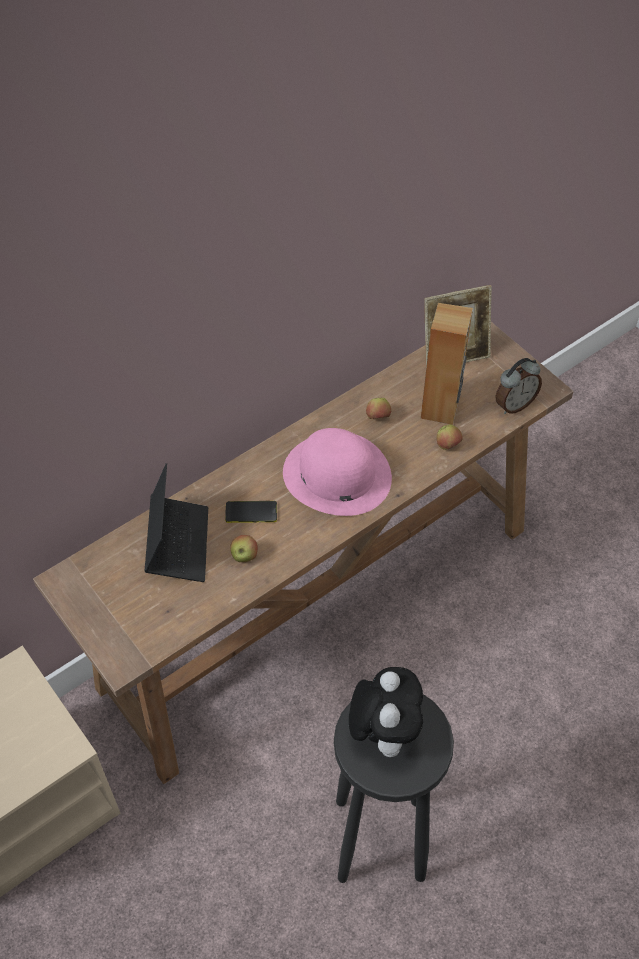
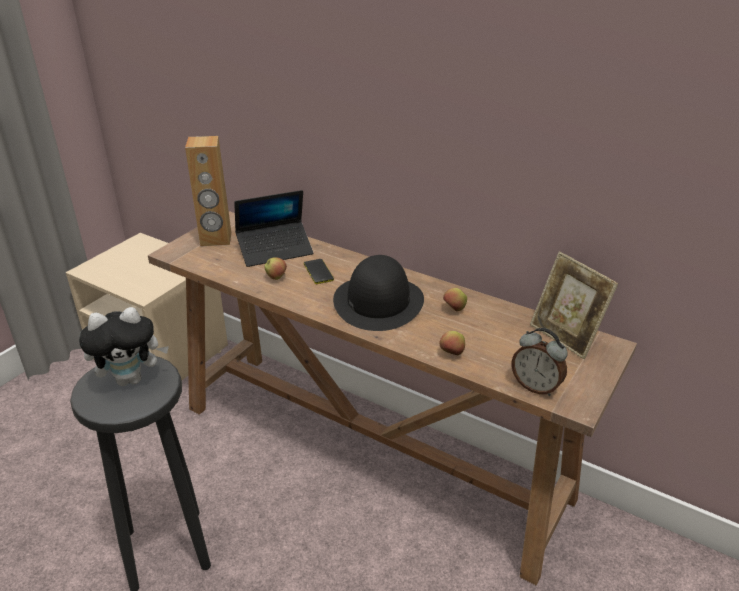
camera: 70 degrees right, 20 degrees down
pink hat [283,428,392,516] -> black hat [333,255,424,331]
brown speaker [421,303,473,425] -> brown speaker moved to [185,136,231,246]

